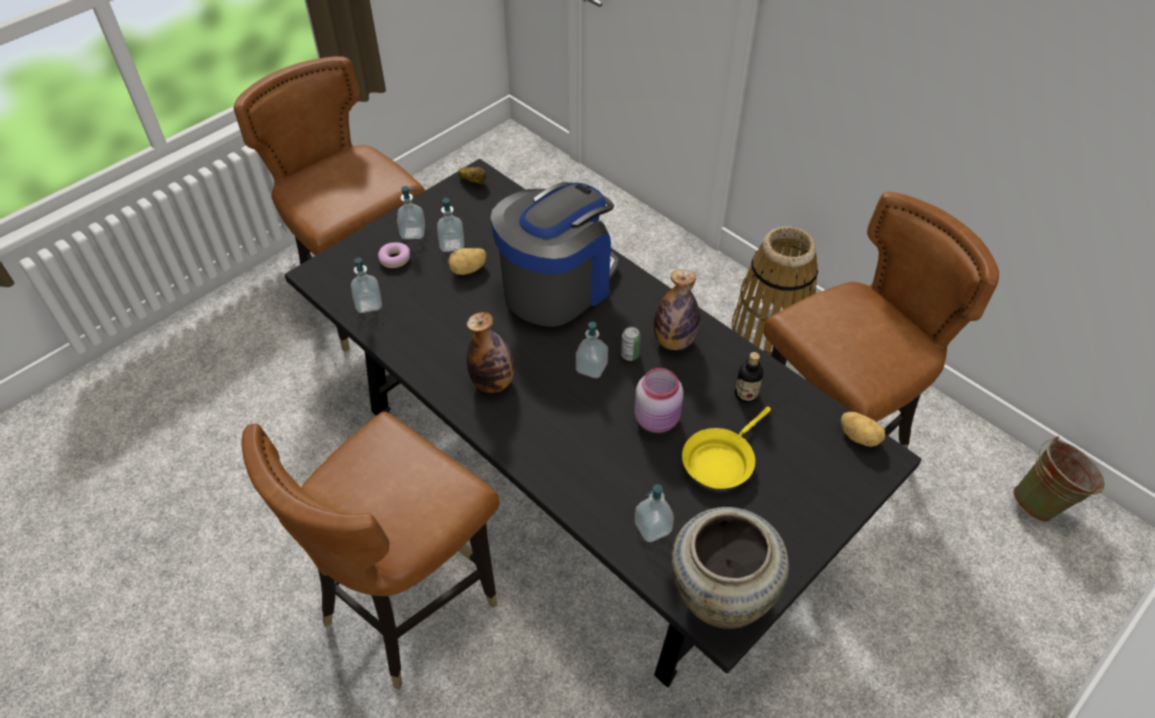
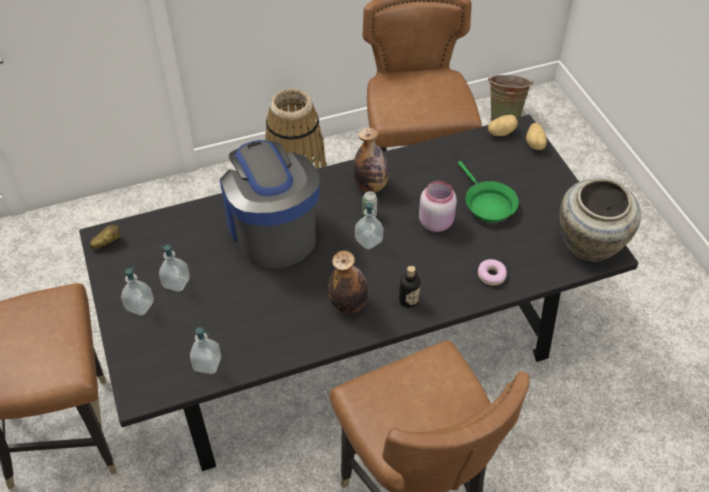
camera: 65 degrees left, 0 degrees up
donut [378,242,410,268] -> donut moved to [478,259,507,285]
potato [448,248,486,275] -> potato moved to [526,123,547,150]
soap dispenser [635,484,674,542] -> none
yellow frying pan [682,406,771,489] -> green frying pan [458,161,519,222]
bottle [735,352,763,403] -> bottle moved to [399,266,420,308]

